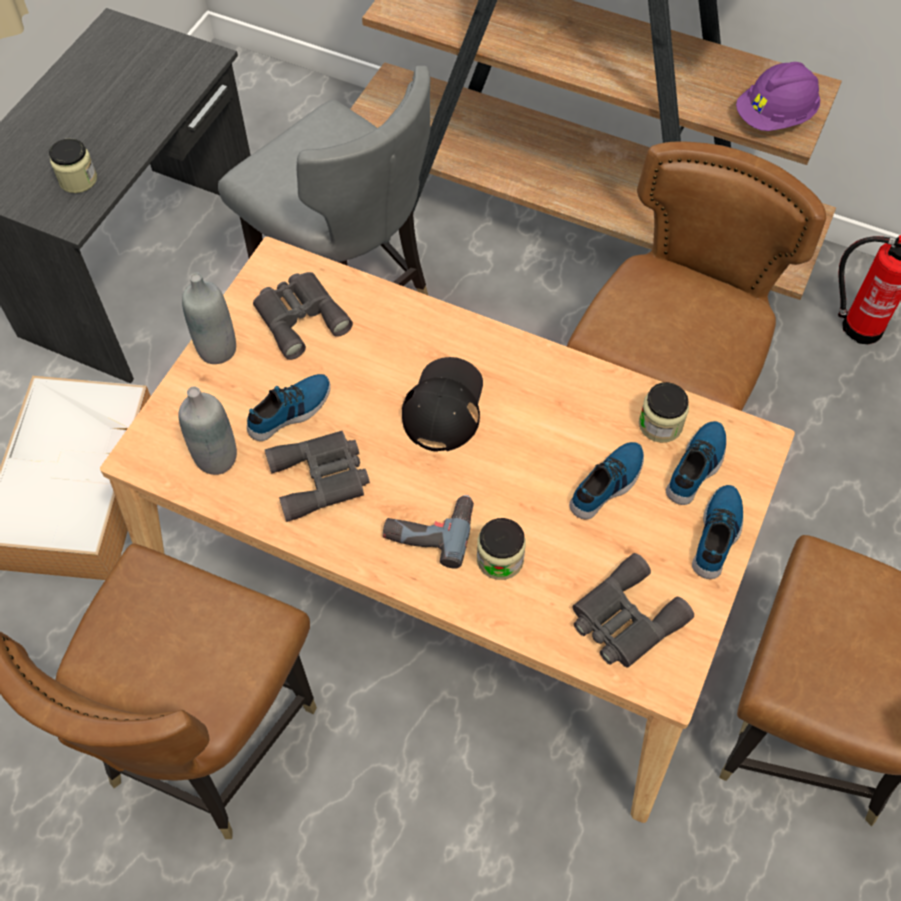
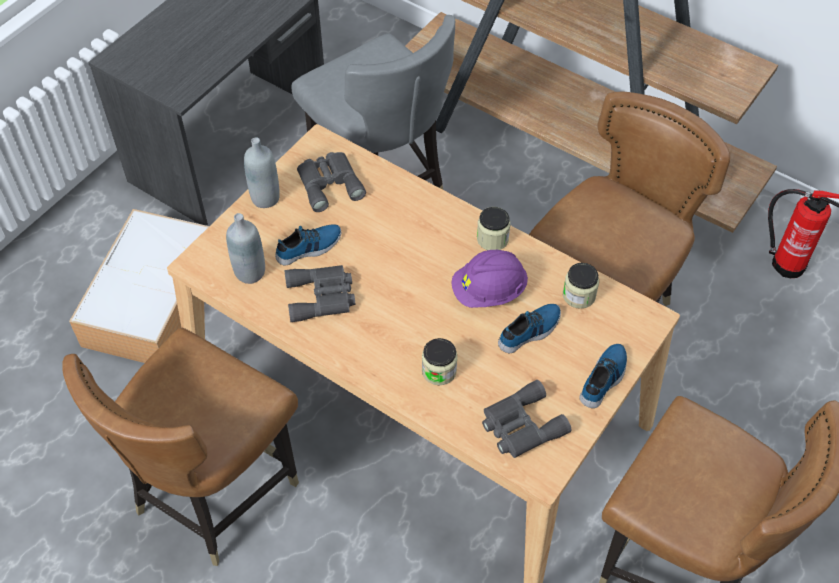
camera: 10 degrees right, 5 degrees down
jar [49,138,97,193] -> jar moved to [477,207,510,250]
power drill [383,495,474,569] -> none
black cap [402,357,483,452] -> none
shoe [666,421,727,505] -> none
purple hard hat [736,62,820,131] -> purple hard hat moved to [452,250,528,308]

